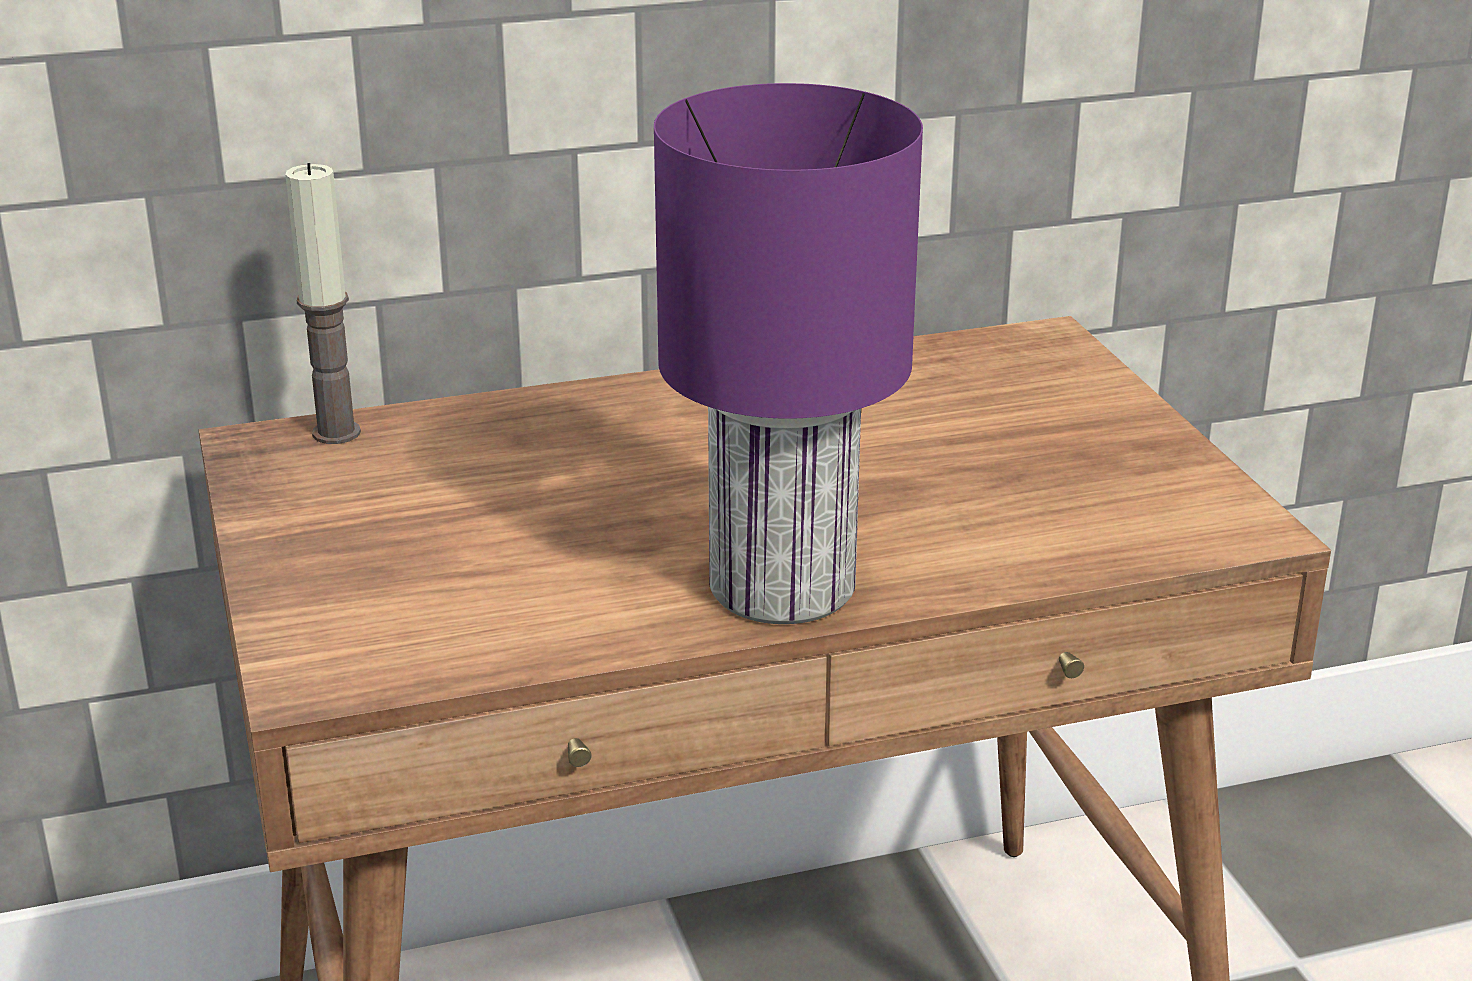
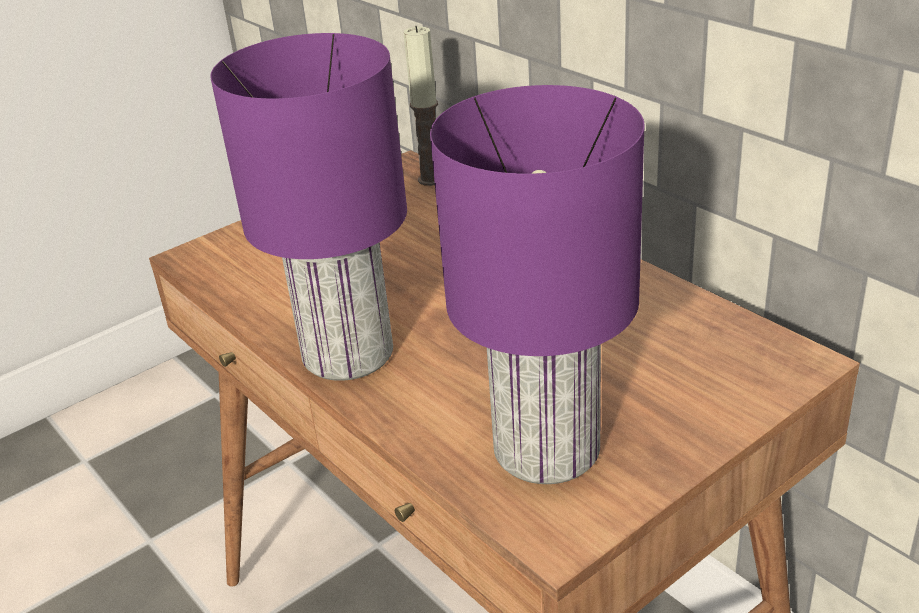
camera: 70 degrees right, 5 degrees up
none -> purple table lamp [430,85,645,484]

